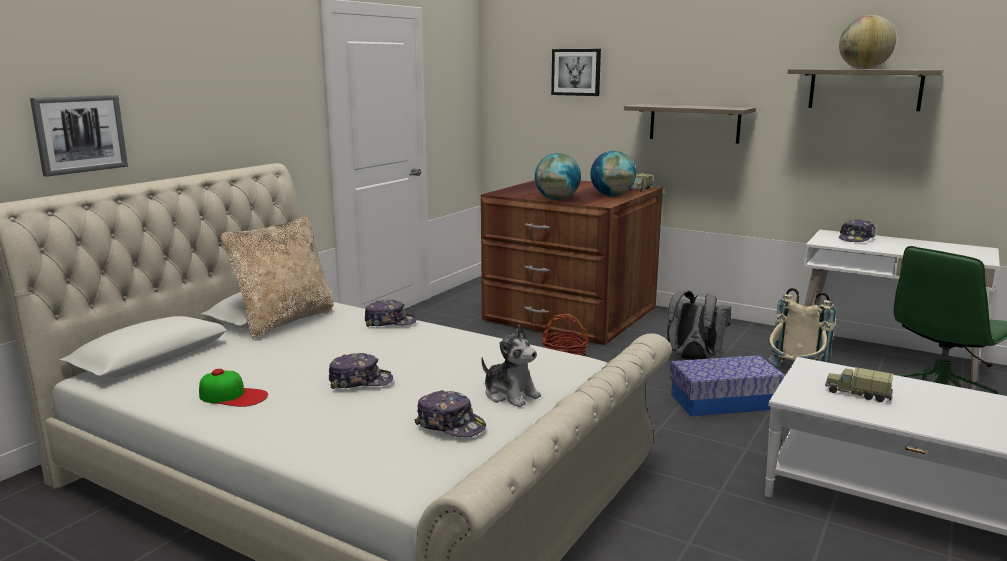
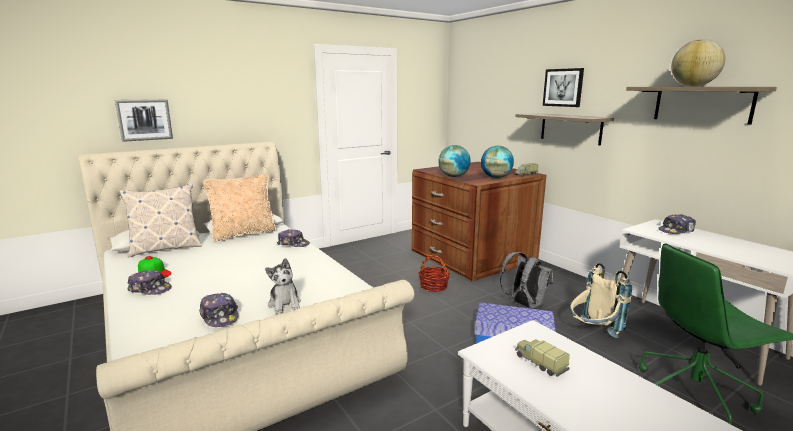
camera: 25 degrees right, 0 degrees up
cap [328,353,393,389] -> cap moved to [127,270,172,295]
picture [551,49,601,96] -> picture moved to [543,68,584,107]
none -> pillow [119,184,202,257]

